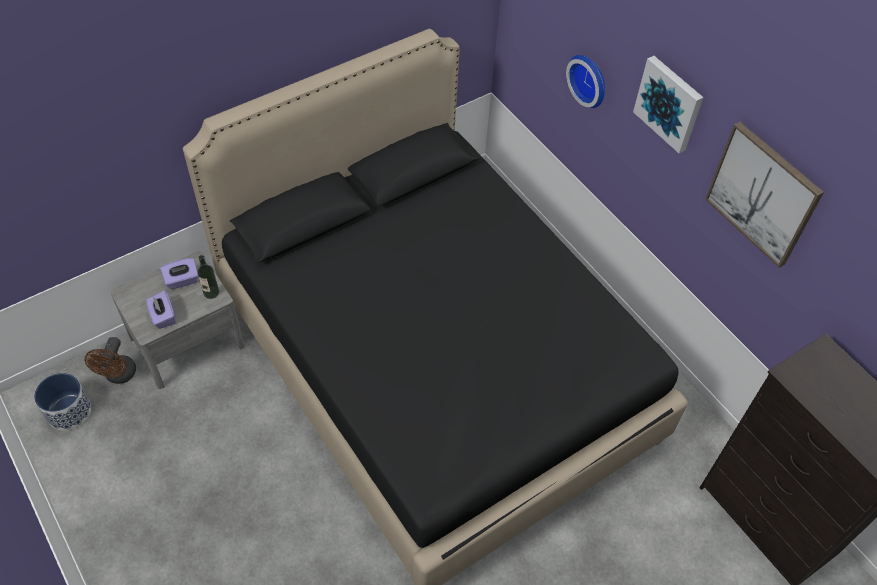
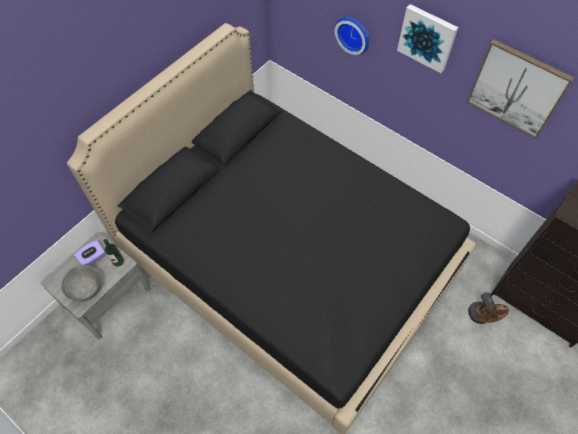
camera: 15 degrees left, 5 degrees up
planter [34,373,91,430] -> none
brown fan [84,337,136,384] -> brown fan moved to [468,292,509,324]
purple tissue box [146,290,175,329] -> grey bowl [61,265,101,301]

